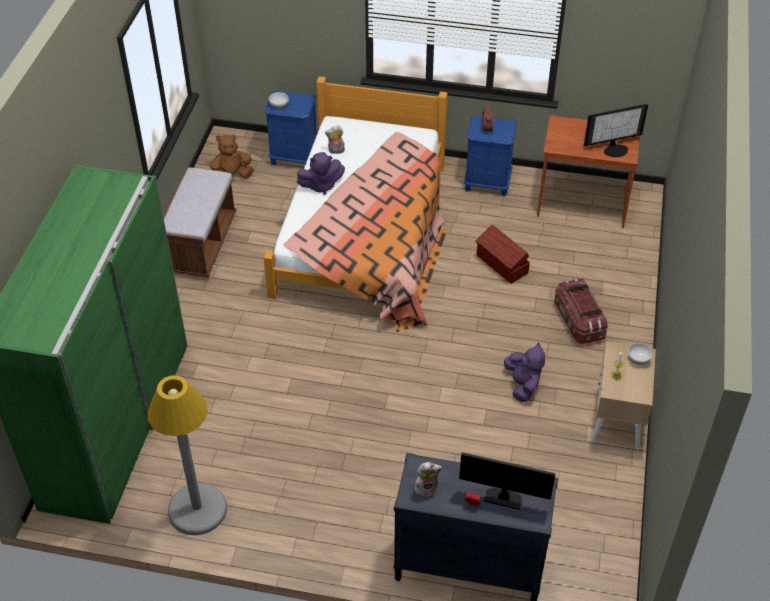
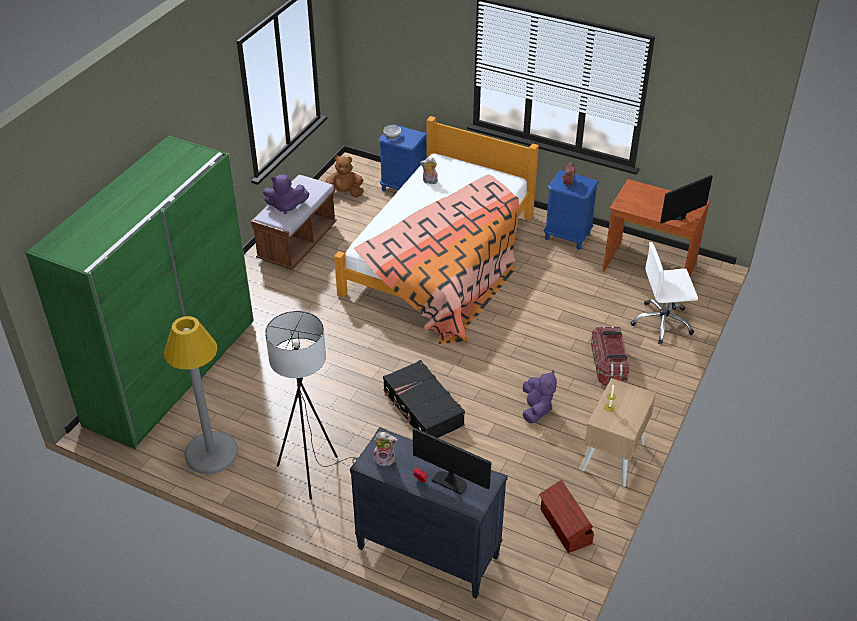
camera: 15 degrees right, 5 degrees down
purple plush toy [297,152,345,195] -> purple plush toy moved to [263,174,309,214]
brown storage box [476,224,530,284] -> brown storage box moved to [539,480,594,553]
monitor [584,104,648,157] -> monitor turned 150 degrees clockwise [660,175,713,224]
bowl [628,343,653,365] -> none
none -> grey floor lamp [265,311,358,500]
none -> black suitcase [383,360,465,438]
none -> white office chair [630,242,698,344]

